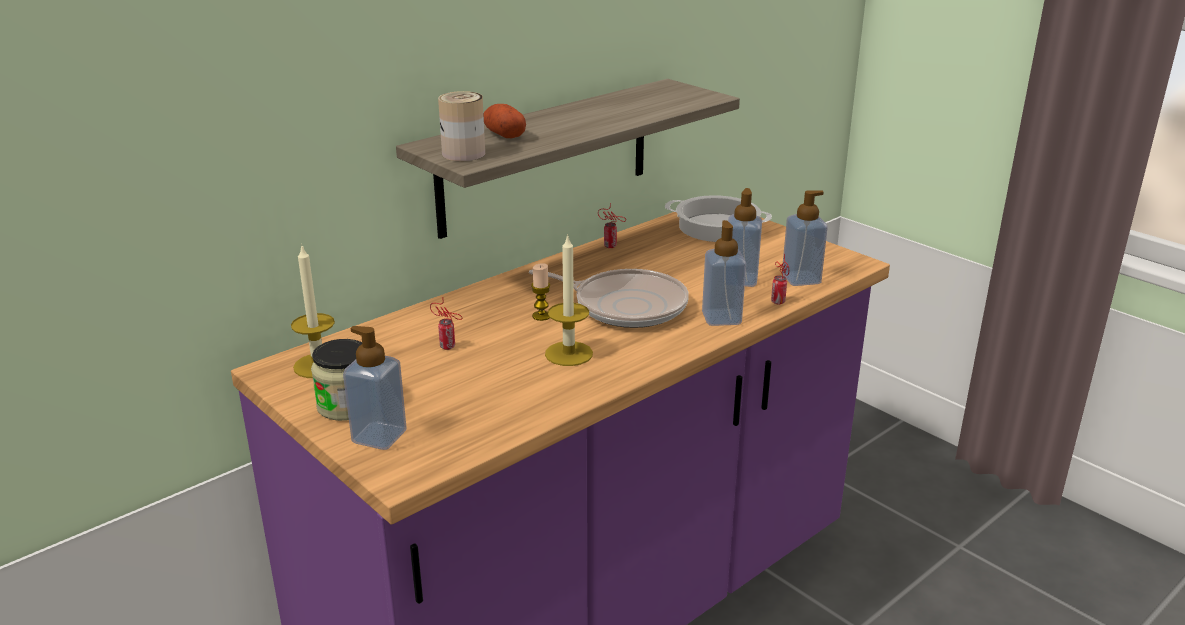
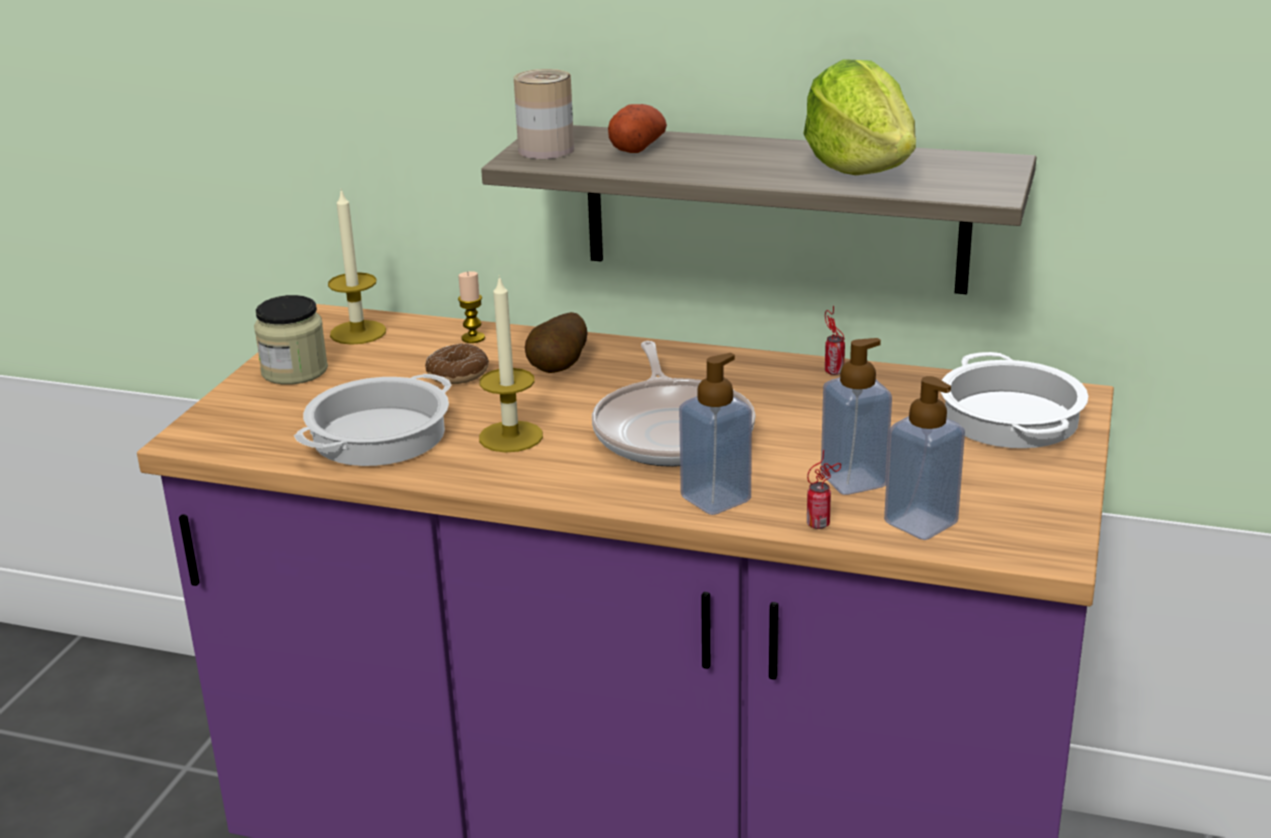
camera: 60 degrees right, 0 degrees up
soap dispenser [343,326,407,450] -> none
can [430,303,462,350] -> donut [425,344,489,384]
candle [531,263,550,321] -> candle moved to [458,271,485,343]
none -> cooking pot [294,374,451,466]
none -> potato [525,312,587,373]
none -> lettuce [803,59,916,175]

